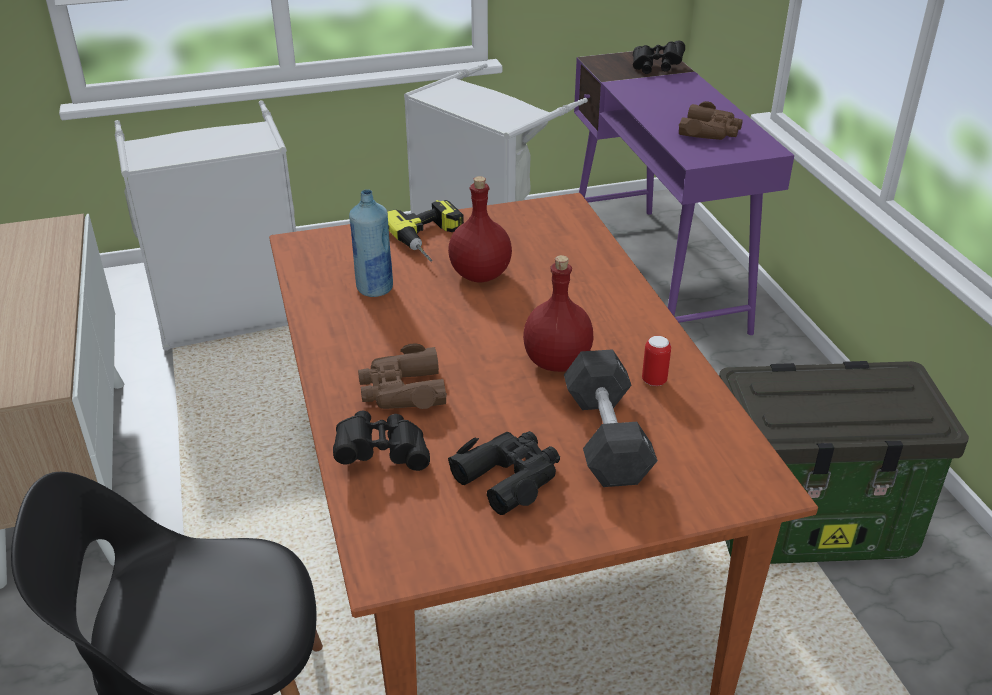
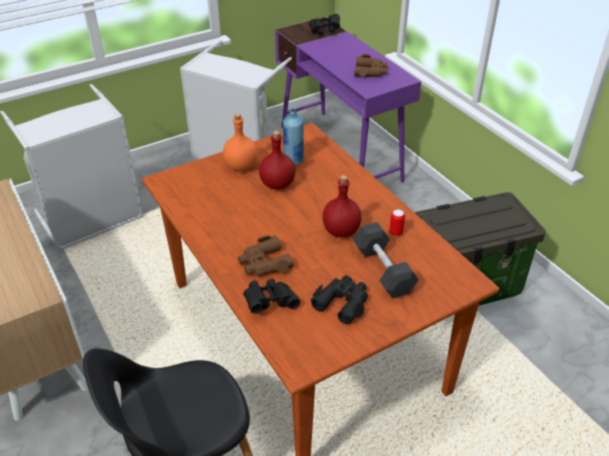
camera: 15 degrees left, 5 degrees up
blue bottle [349,189,393,297] -> blue bottle moved to [283,108,304,165]
power drill [387,200,464,262] -> orange bottle [223,113,258,171]

